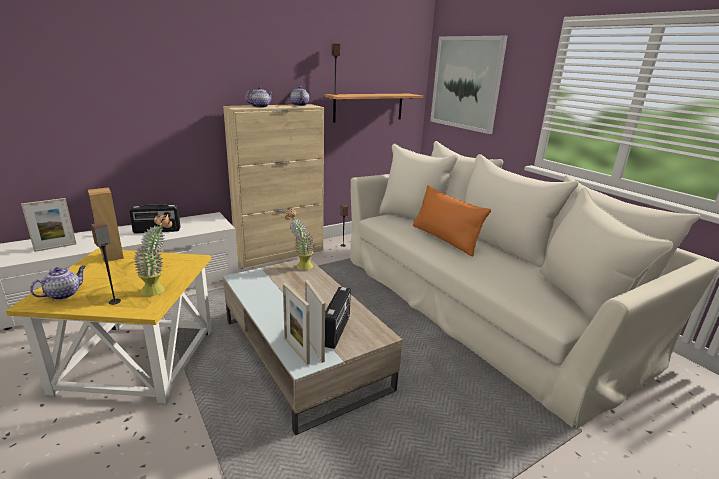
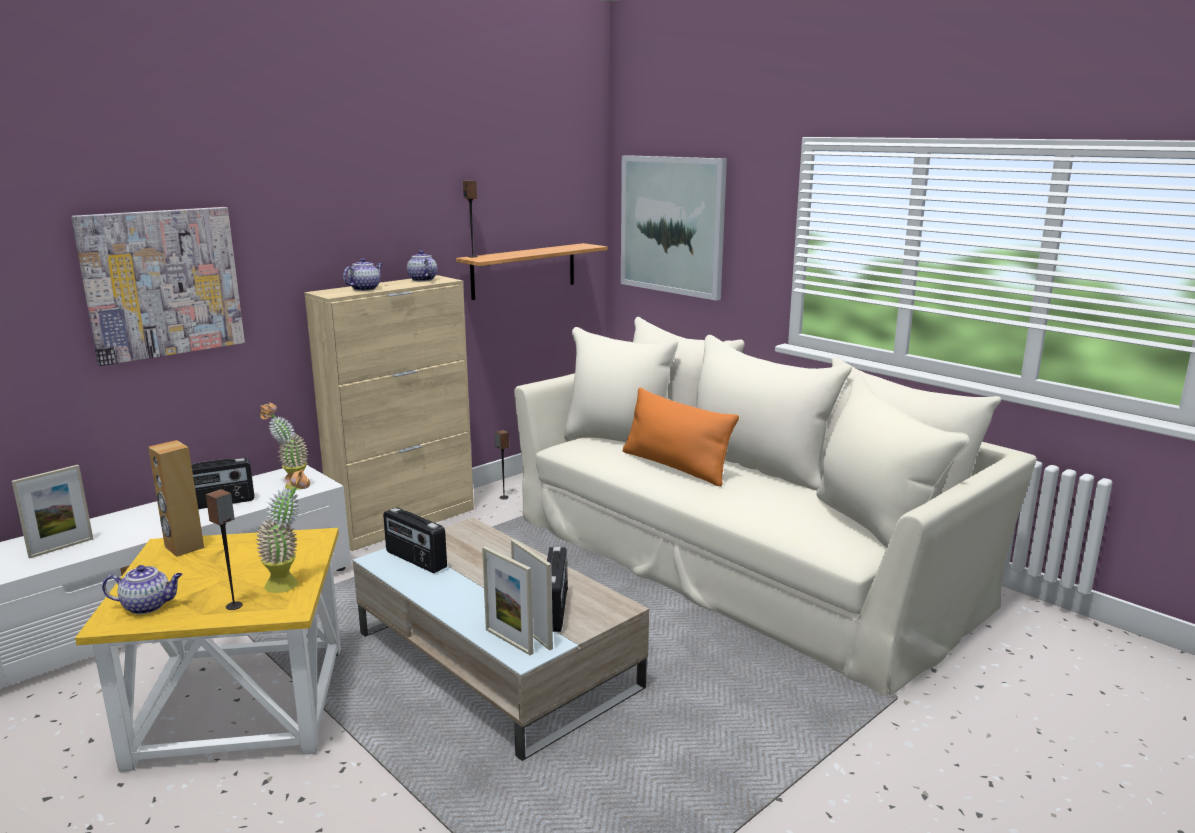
camera: 10 degrees left, 5 degrees down
teapot [30,266,86,300] -> teapot turned 60 degrees clockwise [102,565,183,614]
potted plant [285,209,315,270] -> potted plant moved to [260,403,309,490]
none -> picture [71,207,245,366]
none -> radio [383,507,447,573]

